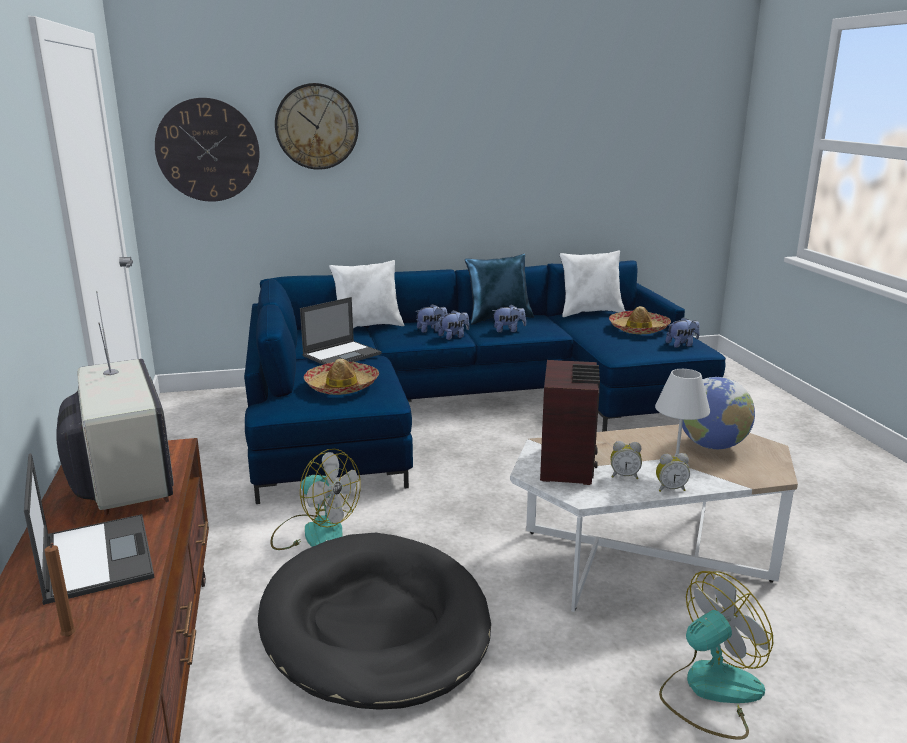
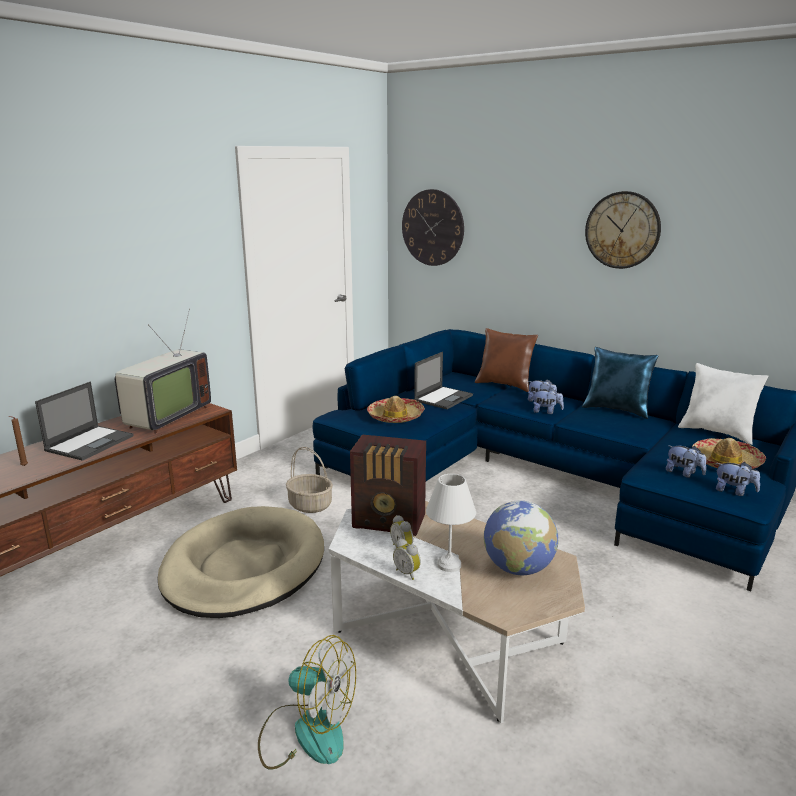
camera: 50 degrees right, 0 degrees up
black dog bed [258,533,491,710] -> beige dog bed [157,506,324,618]
fan [271,449,361,550] -> basket [286,447,333,513]
wall clock [275,83,359,170] -> wall clock moved to [585,191,661,269]
laptop [300,297,382,365] -> laptop turned 60 degrees counterclockwise [414,352,473,409]
white pillow [329,260,405,328] -> brown pillow [475,328,538,392]
plush toy [492,305,526,332] -> plush toy moved to [666,445,706,478]
radio [540,360,600,485] -> radio turned 45 degrees clockwise [350,434,426,536]

